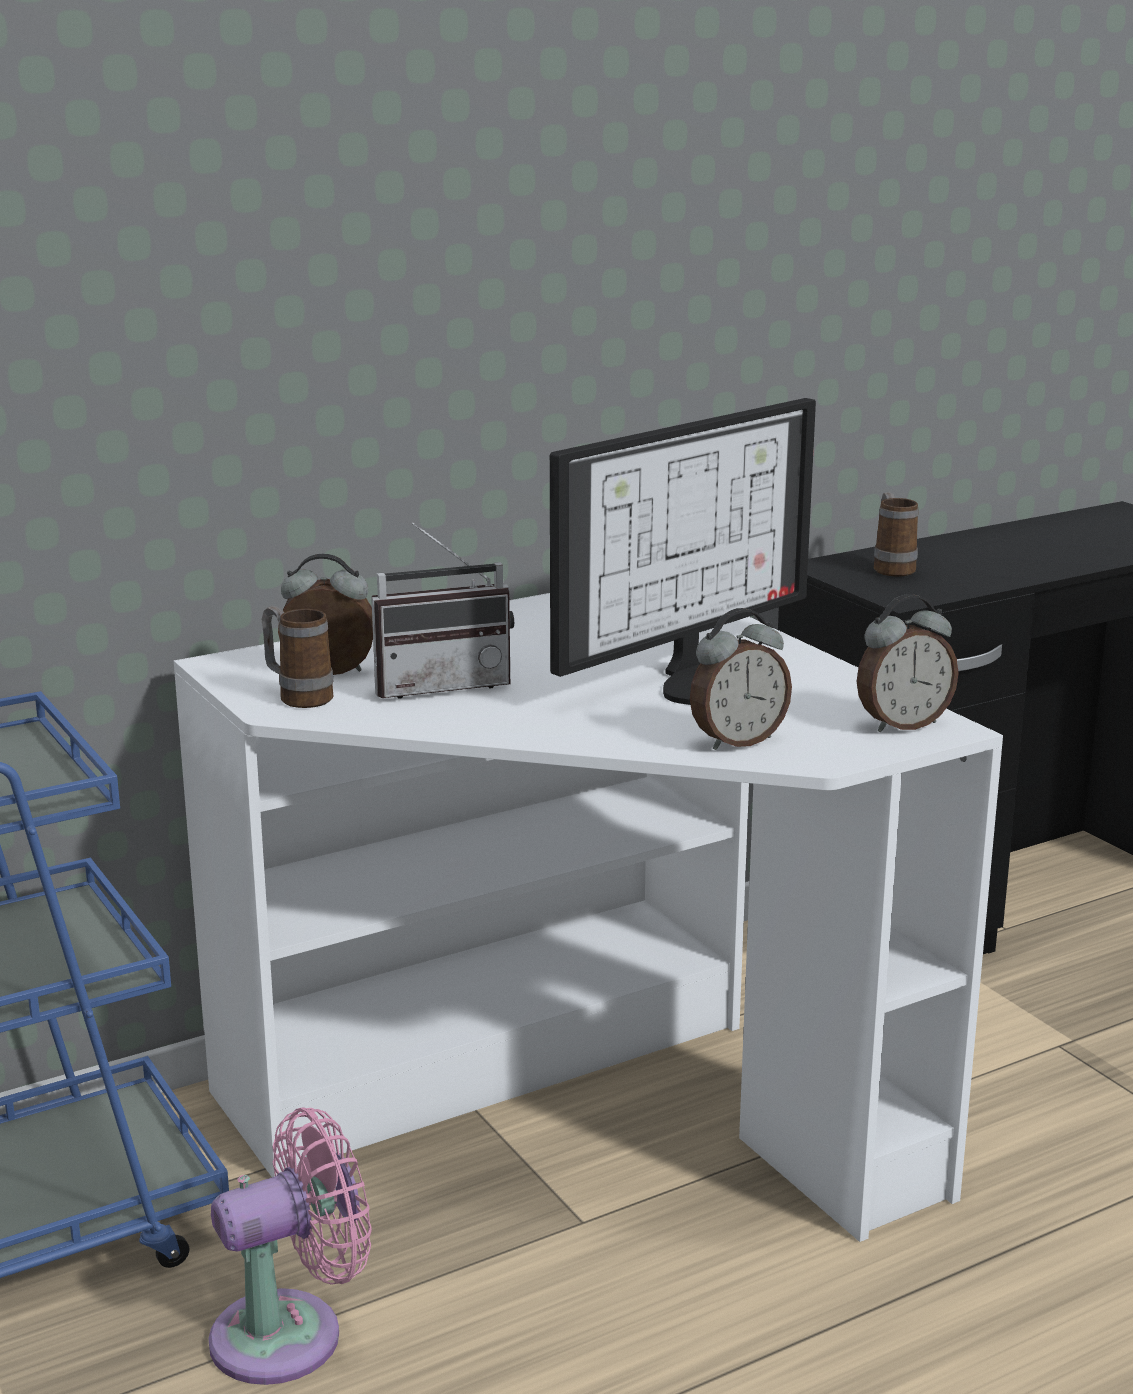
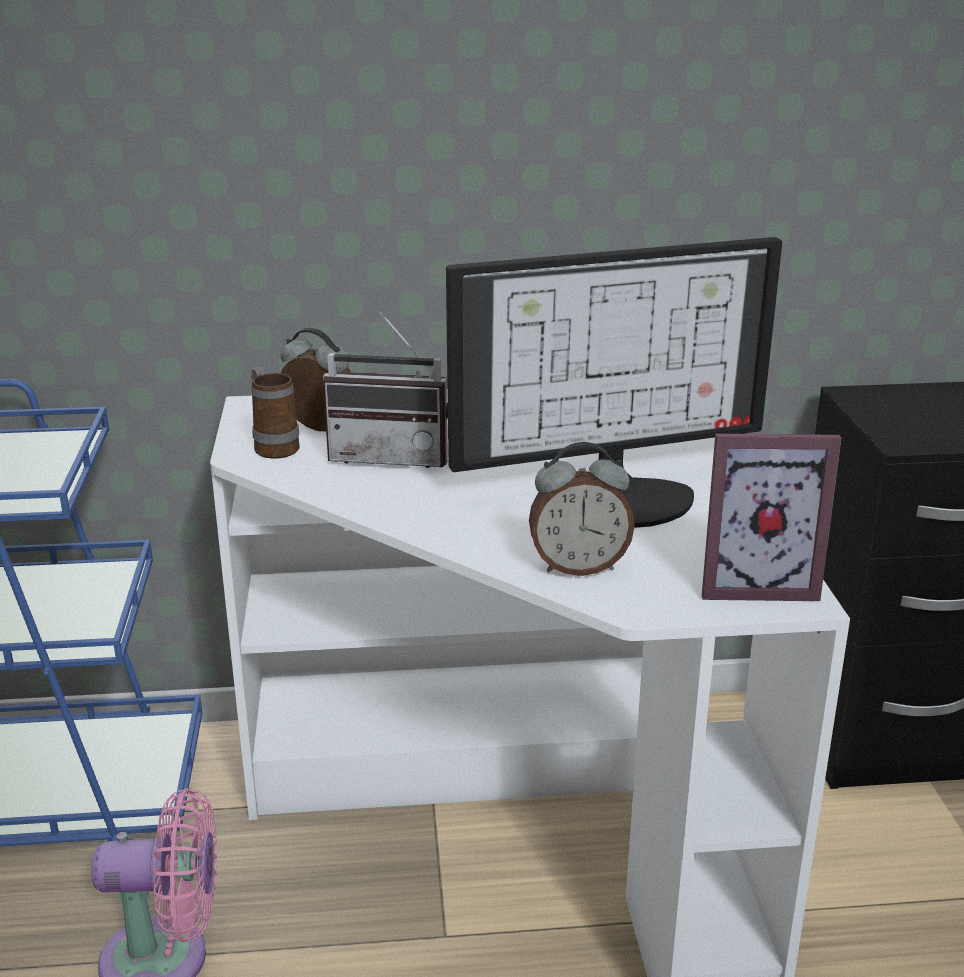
camera: 25 degrees right, 5 degrees up
alarm clock [856,594,959,732] -> picture frame [702,434,841,601]
mug [874,492,919,576] -> none

